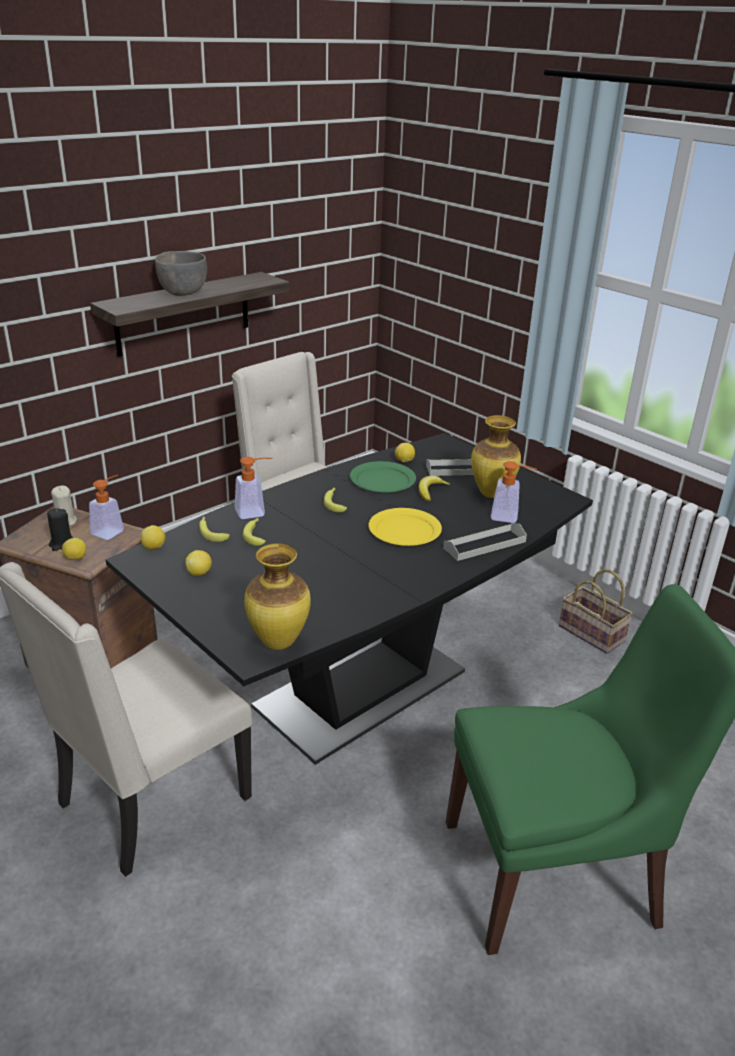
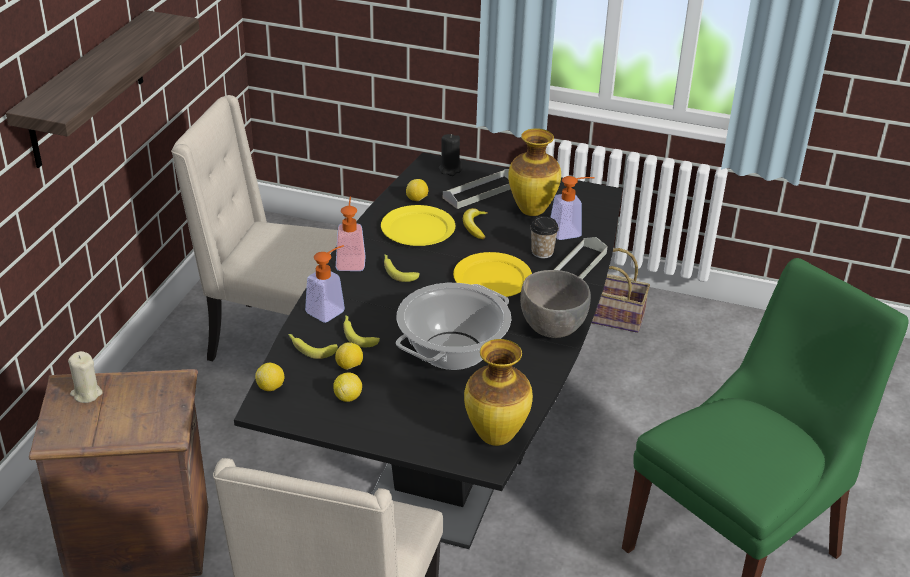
camera: 30 degrees left, 5 degrees up
black candle [47,508,73,551] -> black candle moved to [439,134,462,176]
lemon [62,538,86,560] -> lemon moved to [335,342,363,370]
soap dispenser [89,475,124,540] -> soap dispenser moved to [336,196,366,271]
grey bowl [155,251,207,296] -> grey bowl moved to [520,270,591,338]
green plate [350,461,416,493] -> yellow plate [381,205,455,246]
none -> cooking pot [396,283,511,370]
none -> cup [530,216,559,258]

